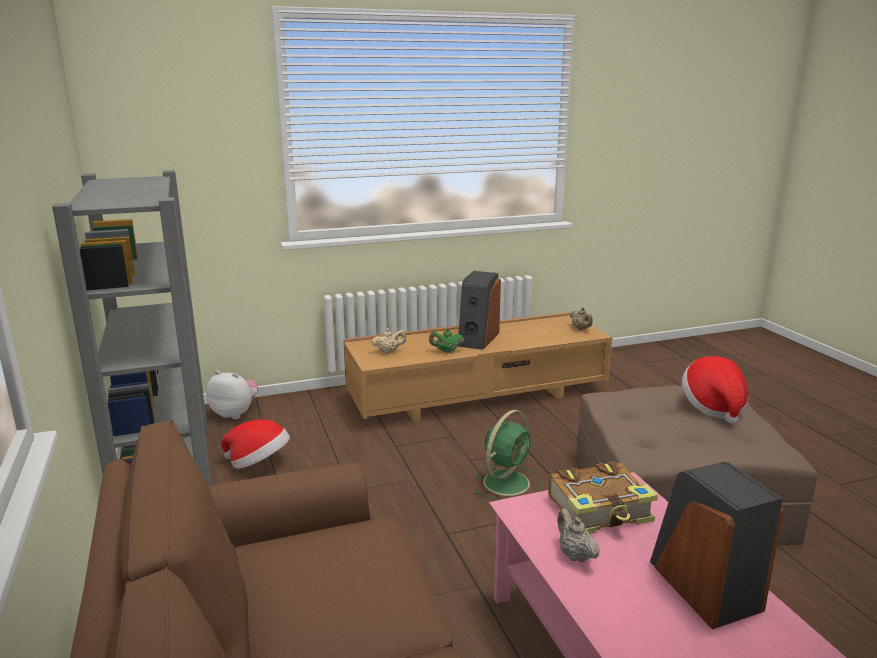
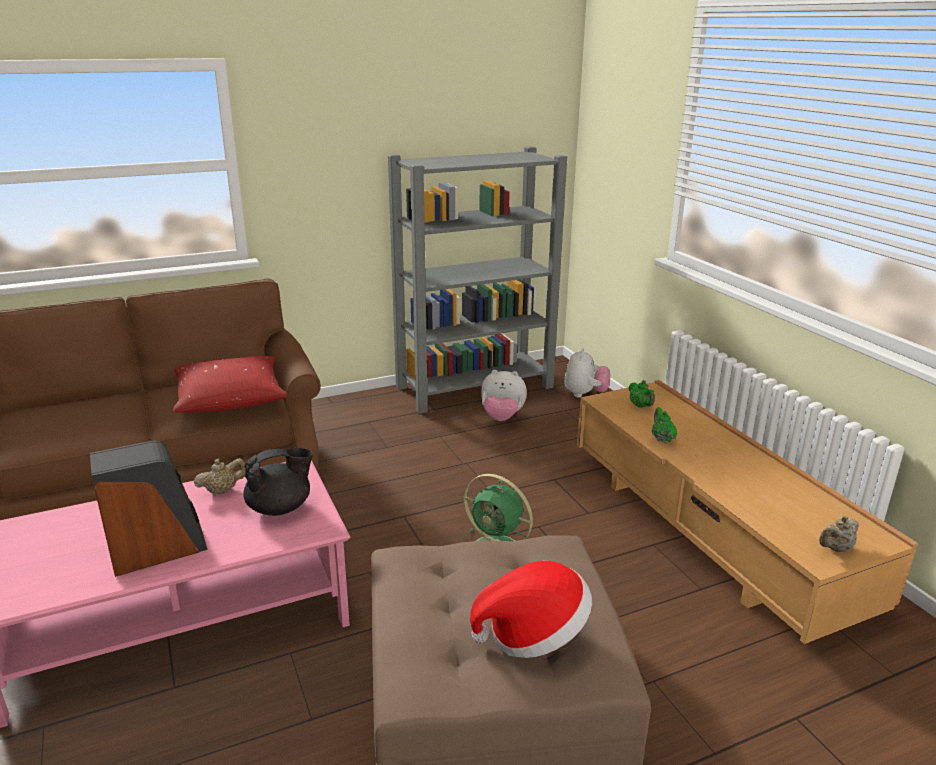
camera: 85 degrees right, 5 degrees up
hat [221,419,290,469] -> plush toy [481,370,527,421]
beige teapot [371,328,406,353] -> green teapot [629,380,655,408]
speaker [458,271,501,350] -> none
book [548,461,658,534] -> black teapot [243,447,313,516]
none -> red pillow [172,356,288,413]

